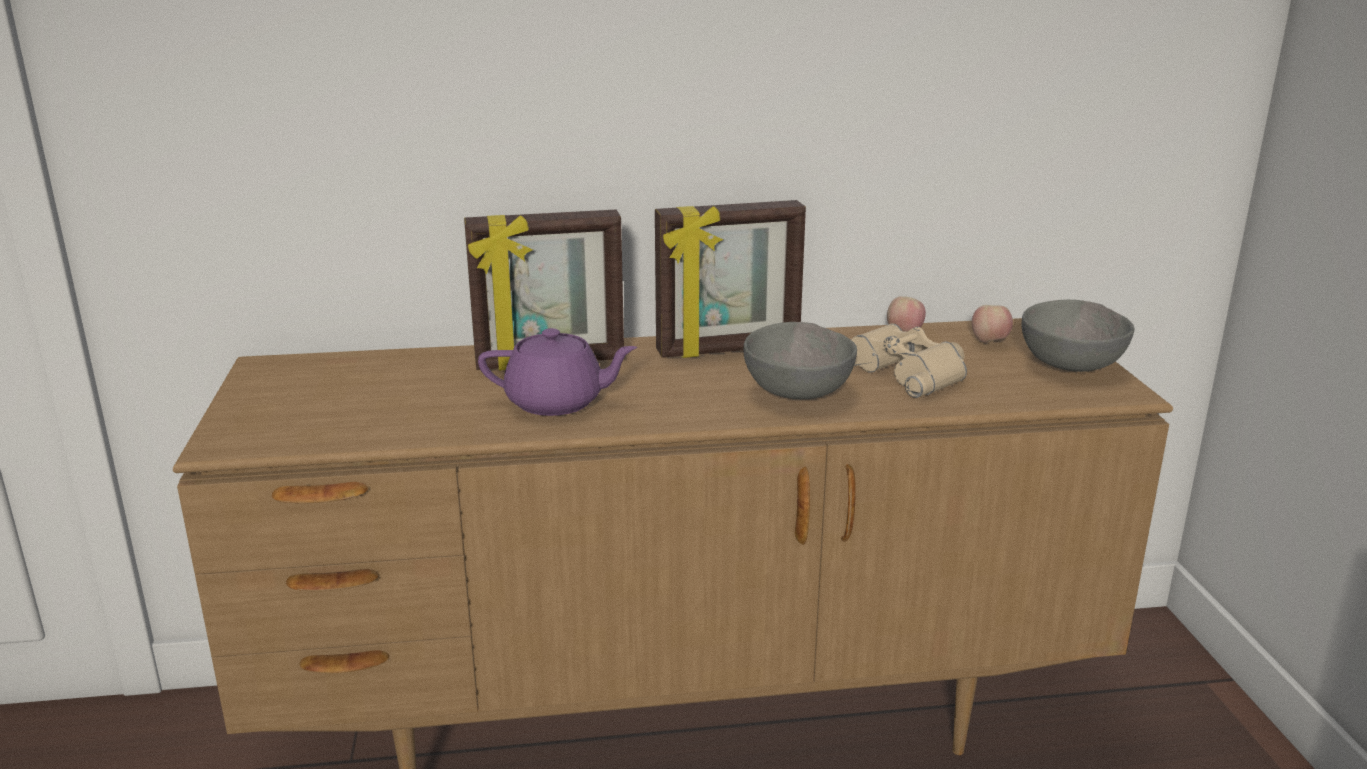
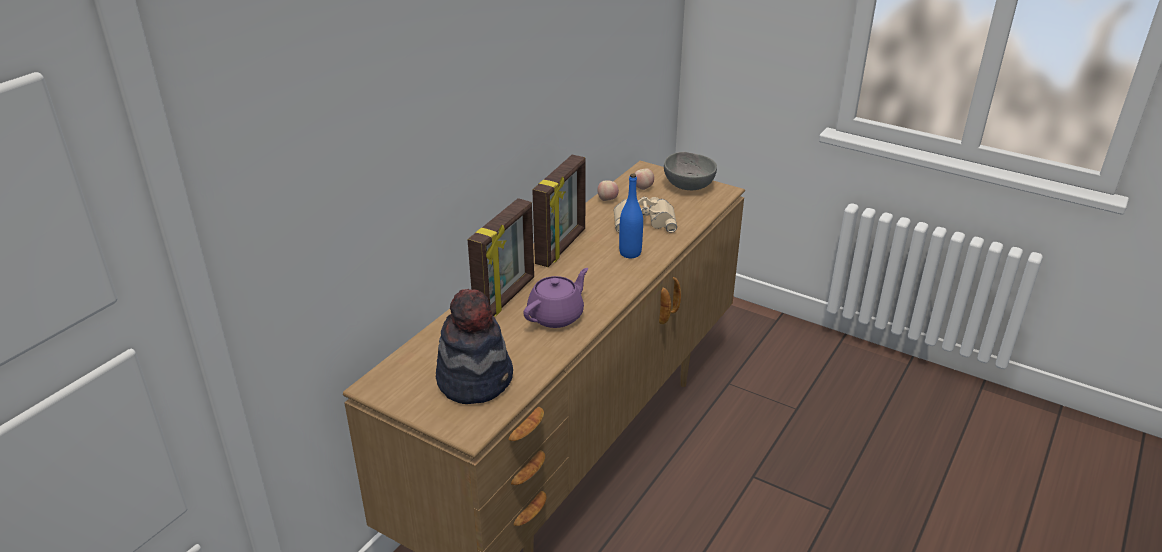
camera: 50 degrees left, 10 degrees up
grey bowl [743,322,857,399] -> blue bottle [619,174,643,258]
none -> hat [436,289,513,404]

